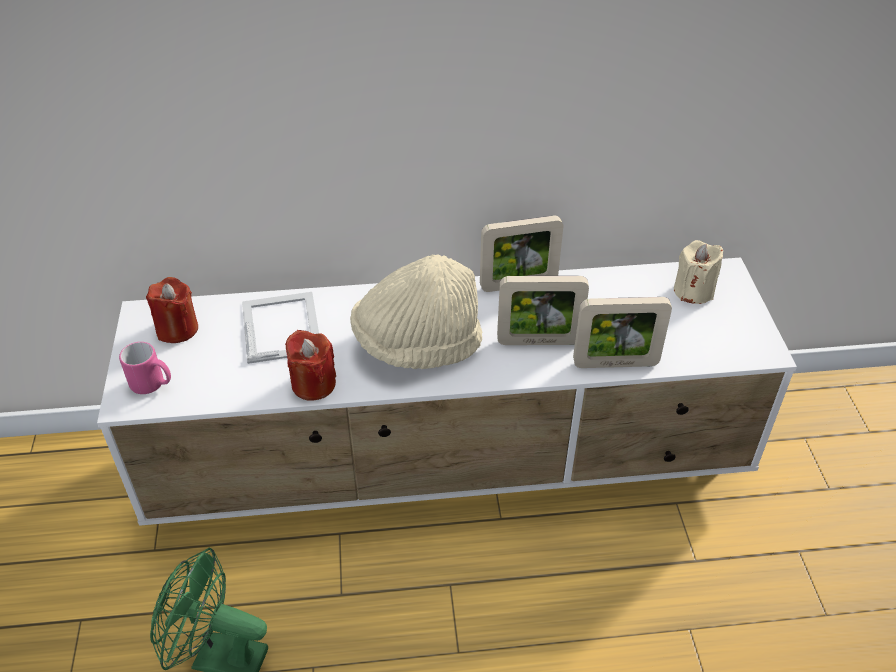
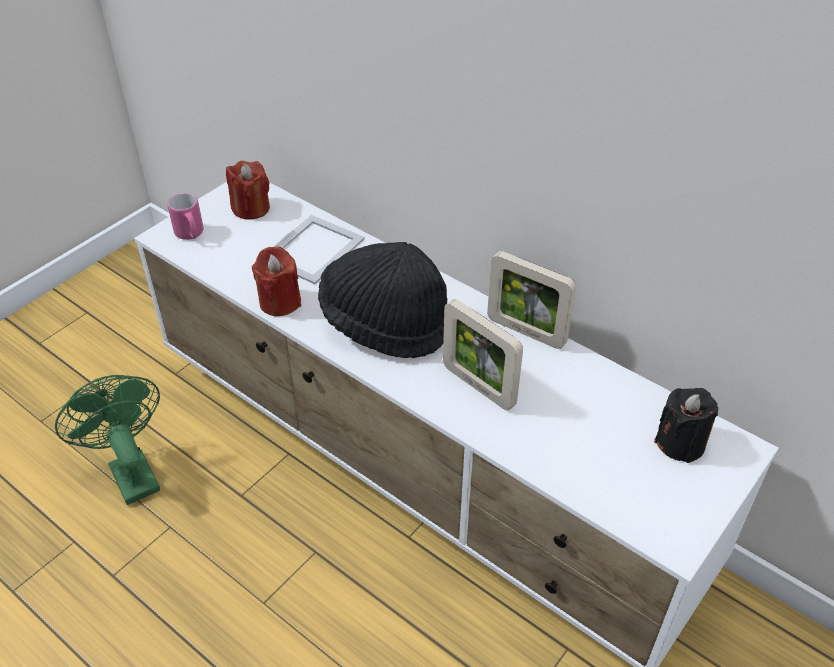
camera: 45 degrees right, 0 degrees up
beige hat [350,254,482,369] -> black hat [318,242,447,358]
picture frame [573,297,672,368] -> none
beige candle [674,240,723,304] -> black candle [654,388,718,463]

